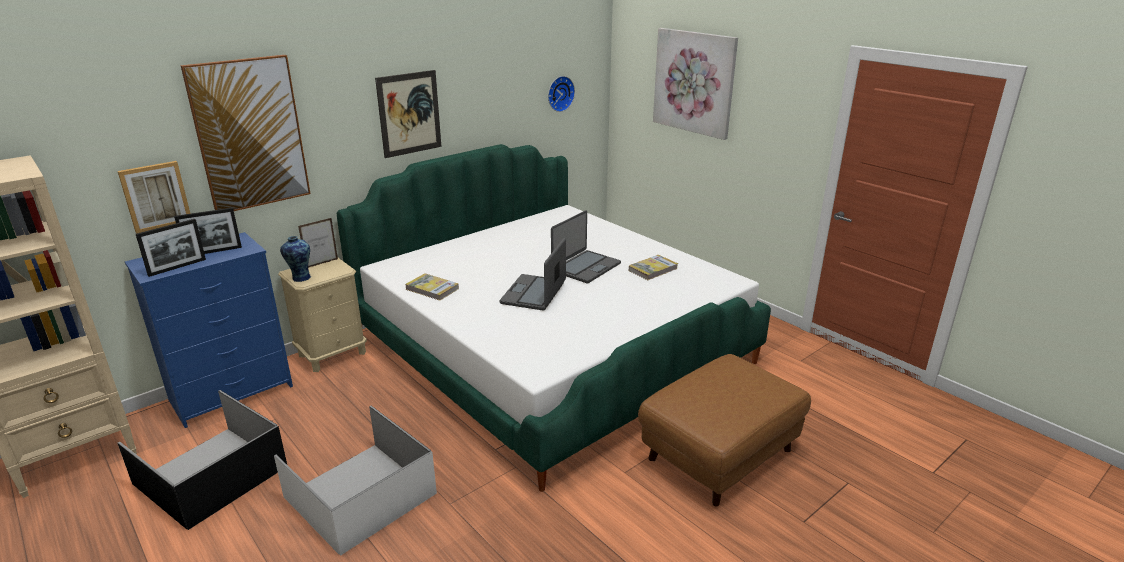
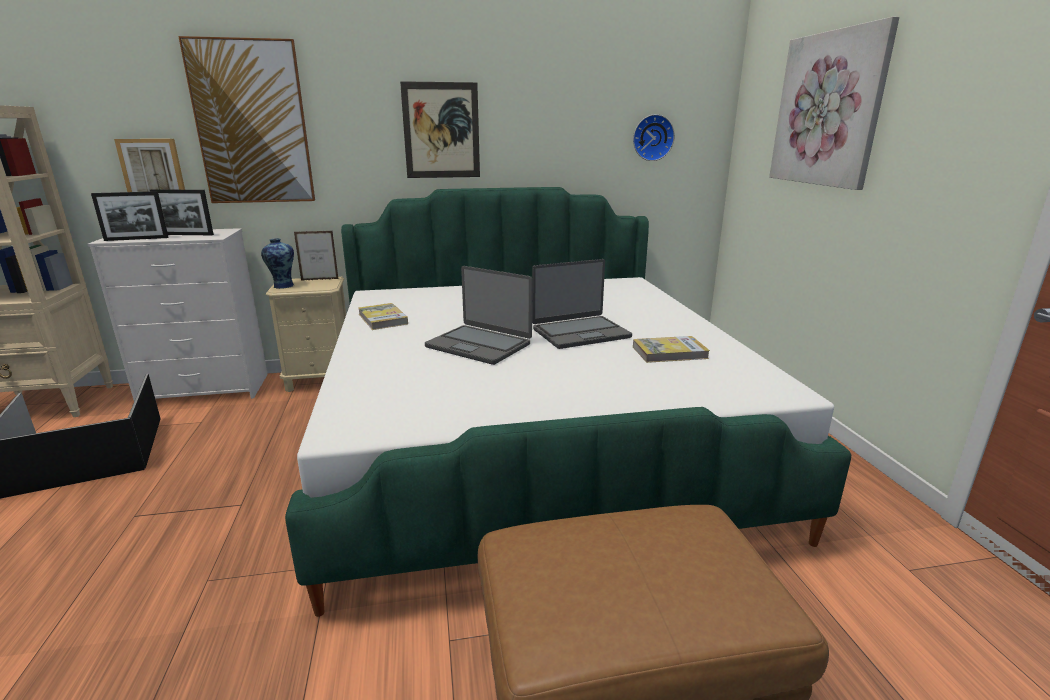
camera: 30 degrees right, 5 degrees down
blue dresser [125,232,293,428] -> white dresser [88,228,268,401]
white storage box [274,406,437,556] -> none
laptop [500,238,566,310] -> laptop turned 105 degrees counterclockwise [425,266,532,365]

